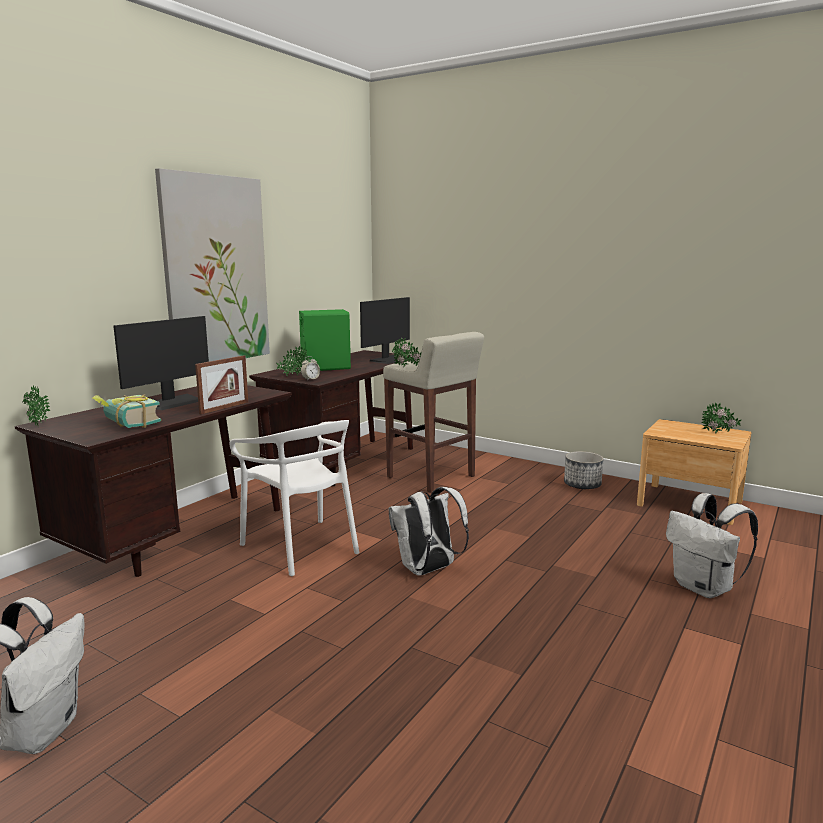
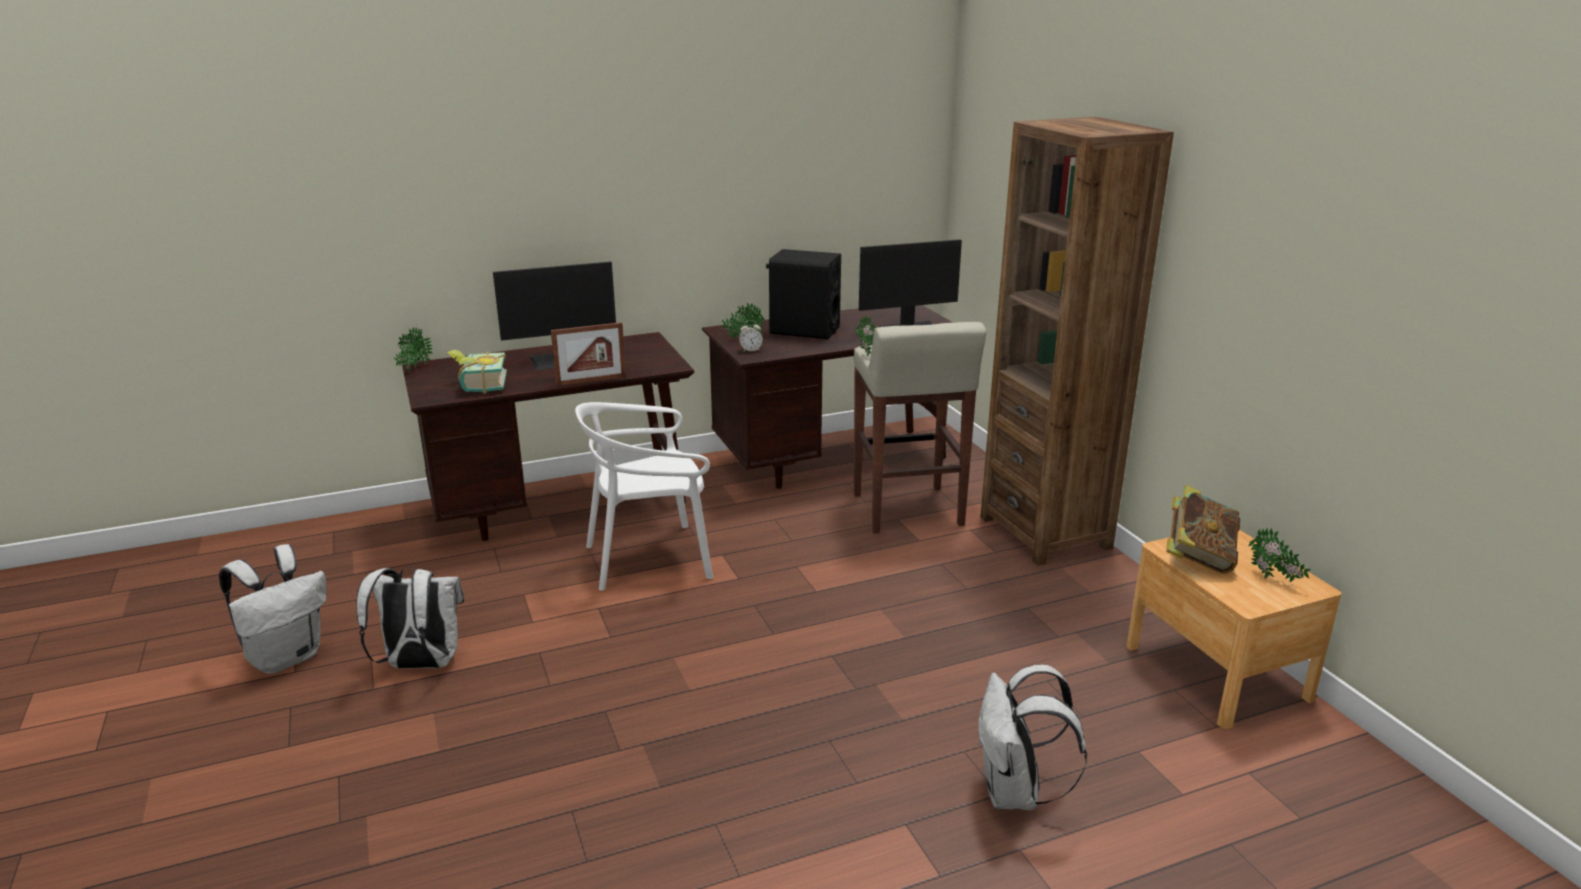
camera: 35 degrees right, 10 degrees up
picture [155,168,270,362] -> none
white chair [230,420,359,576] -> white chair turned 75 degrees clockwise [575,402,713,591]
green speaker [299,309,351,371] -> black speaker [766,249,841,339]
white backpack [389,487,469,576] -> white backpack moved to [356,567,464,669]
planter [564,451,604,489] -> none
none -> brown bookcase [980,117,1174,566]
none -> book [1166,485,1240,574]

